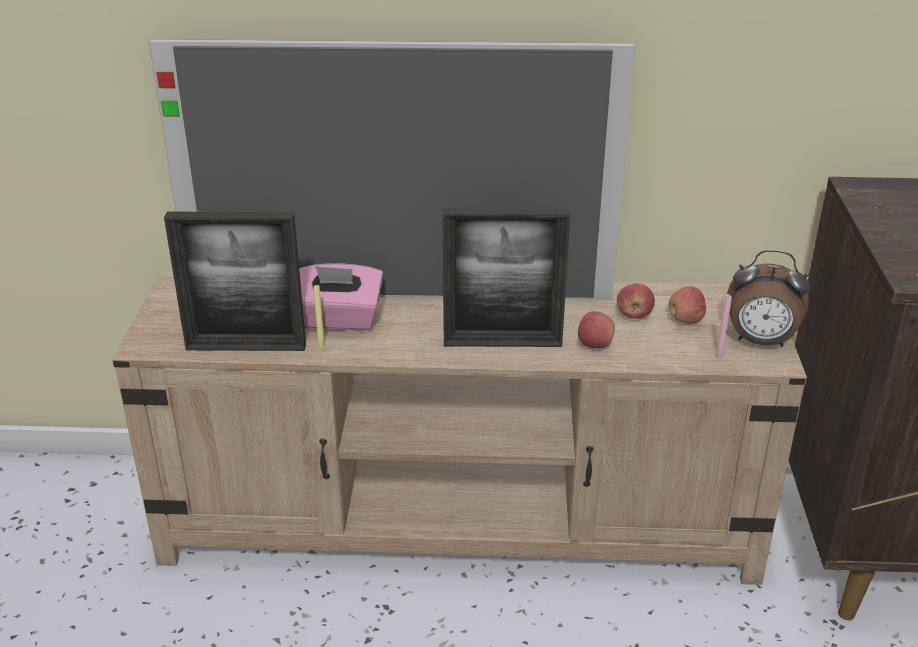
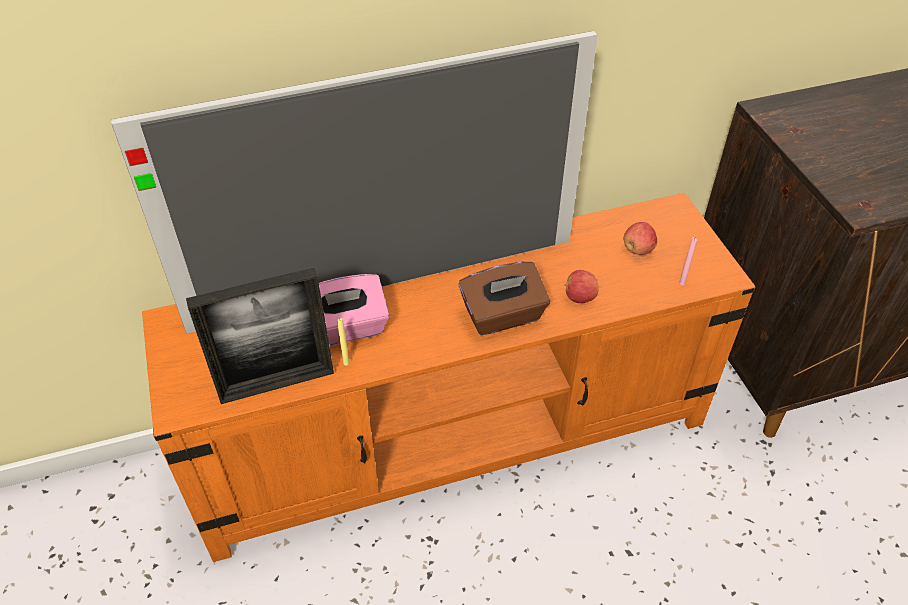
camera: 20 degrees left, 15 degrees up
beige tv stand [113,271,807,585] -> orange tv stand [142,193,756,562]
picture frame [443,208,570,347] -> brown tissue box [459,262,550,335]
apple [617,283,655,319] -> none
alarm clock [727,250,810,347] -> none

